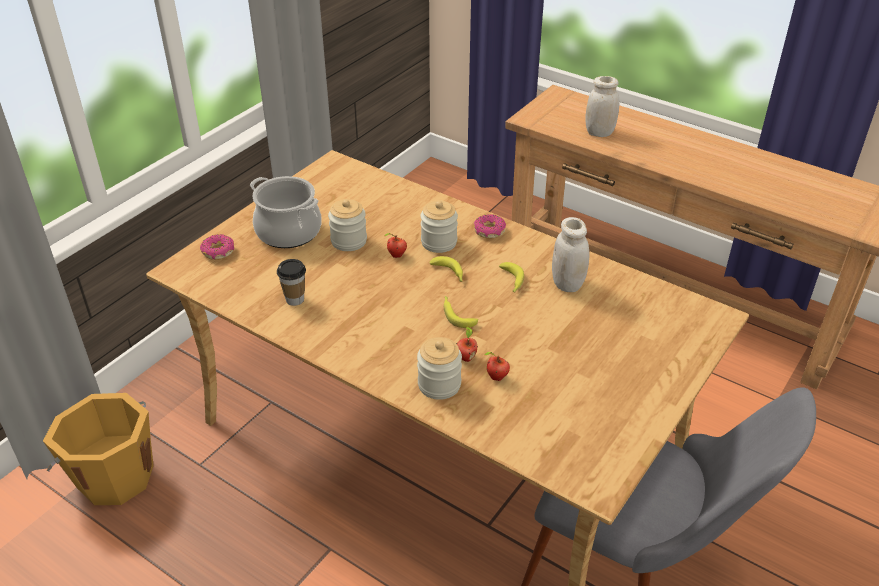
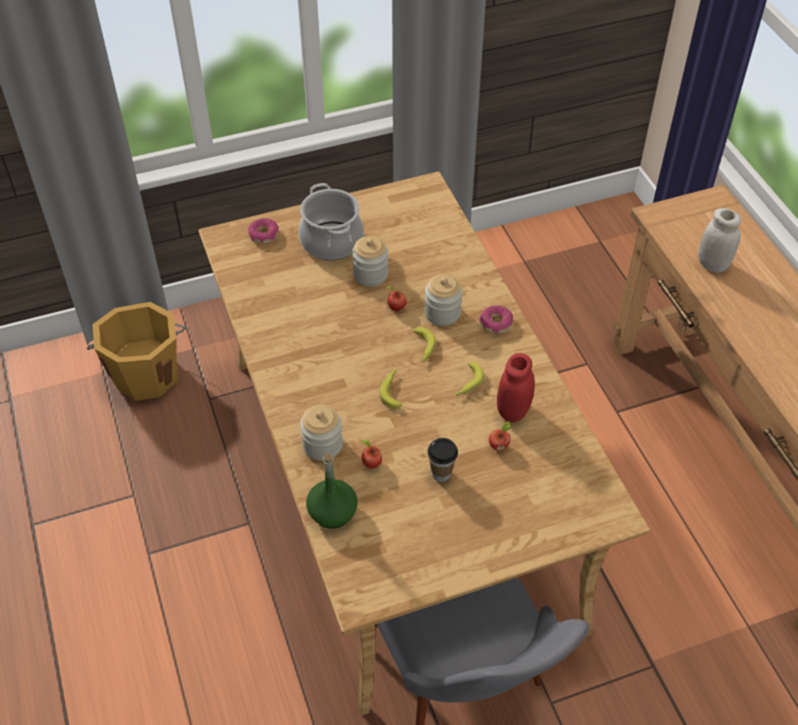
camera: 35 degrees right, 10 degrees up
cup [277,259,306,306] -> cup moved to [428,438,458,482]
apple [456,327,478,362] -> apple moved to [489,421,511,451]
white jar [552,217,589,292] -> red jar [497,353,535,423]
none -> green bottle [306,453,358,529]

